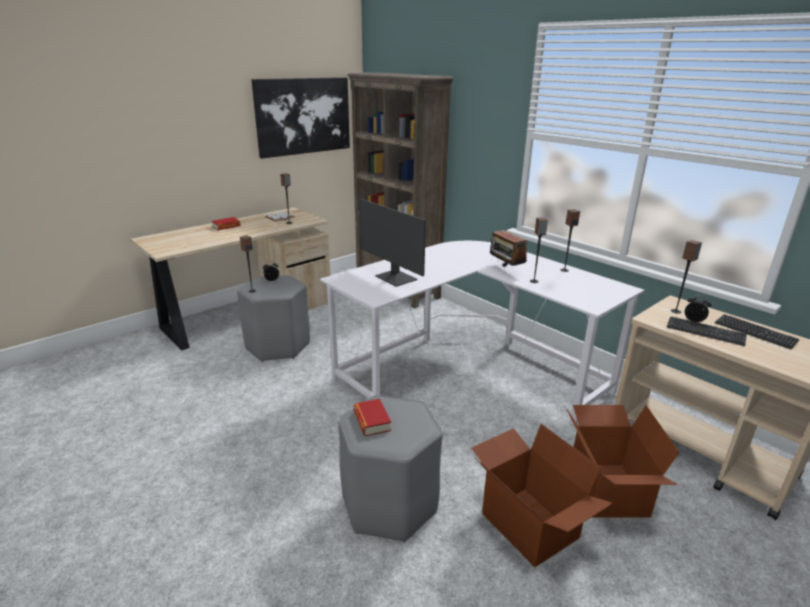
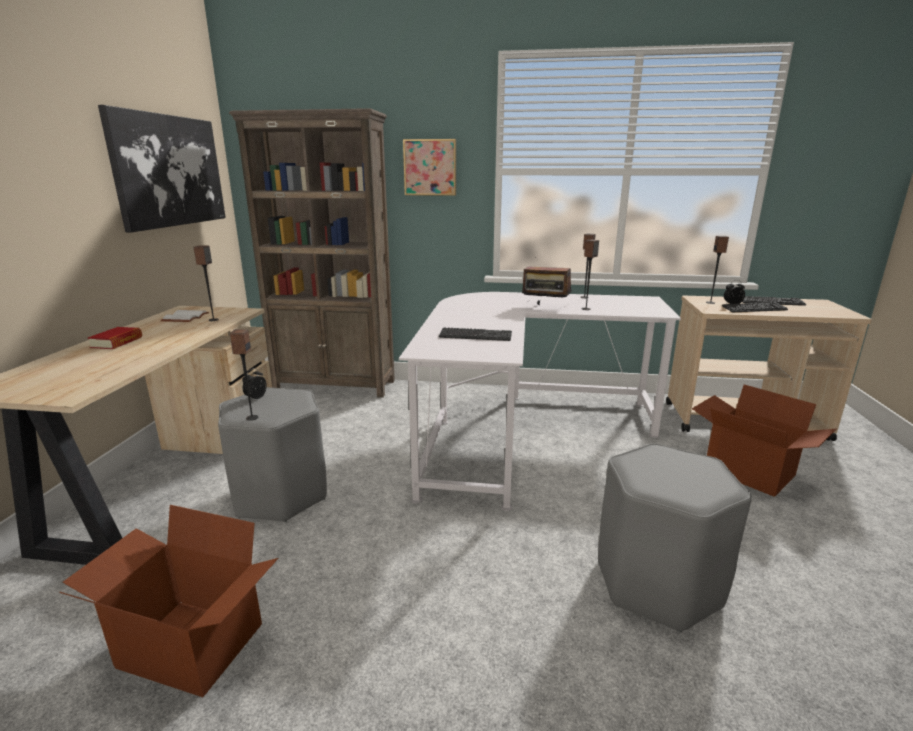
camera: 40 degrees left, 5 degrees down
book [354,399,391,436] -> none
monitor [359,199,426,287] -> keyboard [439,327,512,341]
cardboard box [472,424,613,567] -> cardboard box moved to [59,505,279,697]
none -> picture [403,139,456,196]

